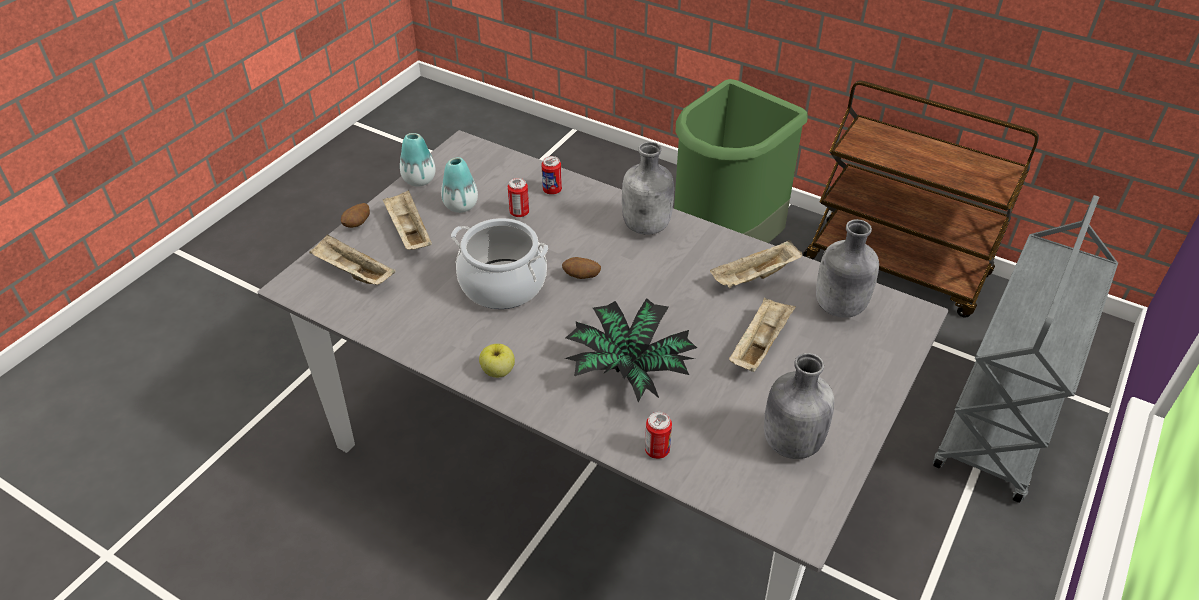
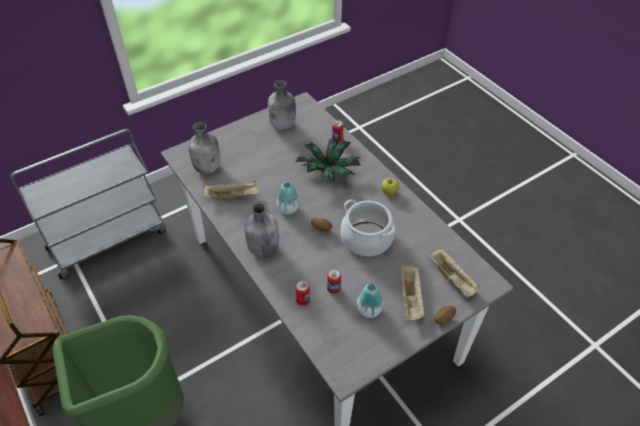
camera: 155 degrees left, 5 degrees up
vase [400,133,435,187] -> vase moved to [277,182,299,214]
beige tray [729,298,796,372] -> none

